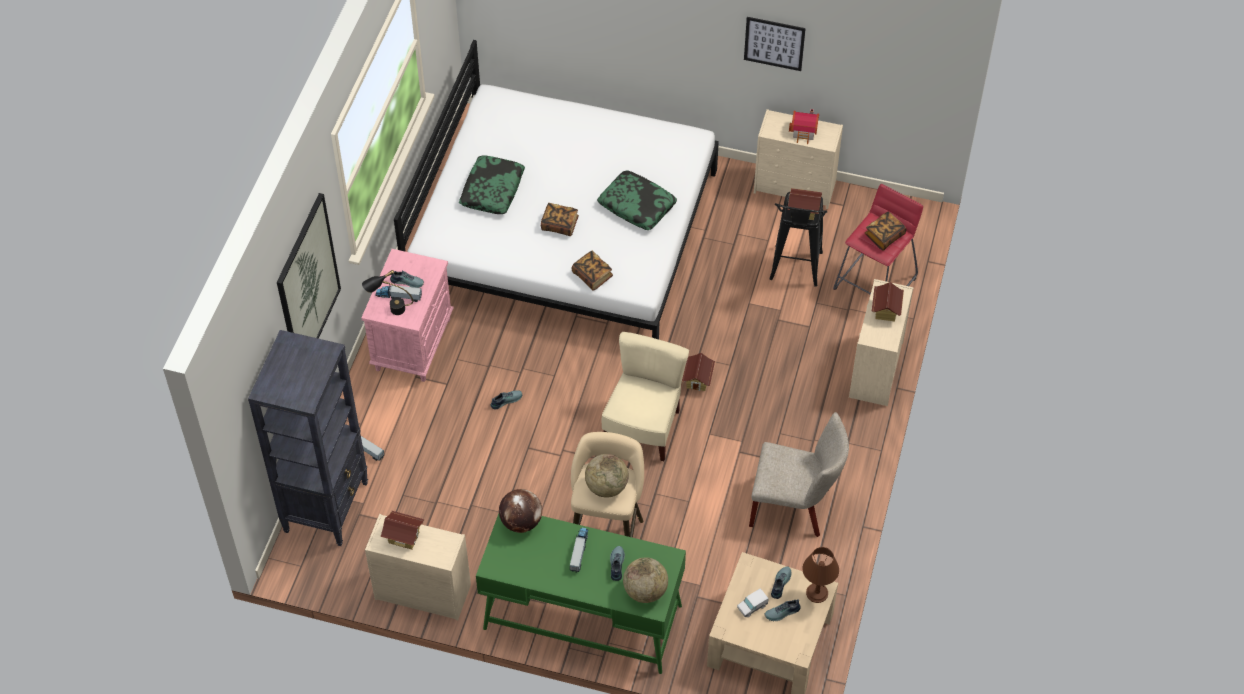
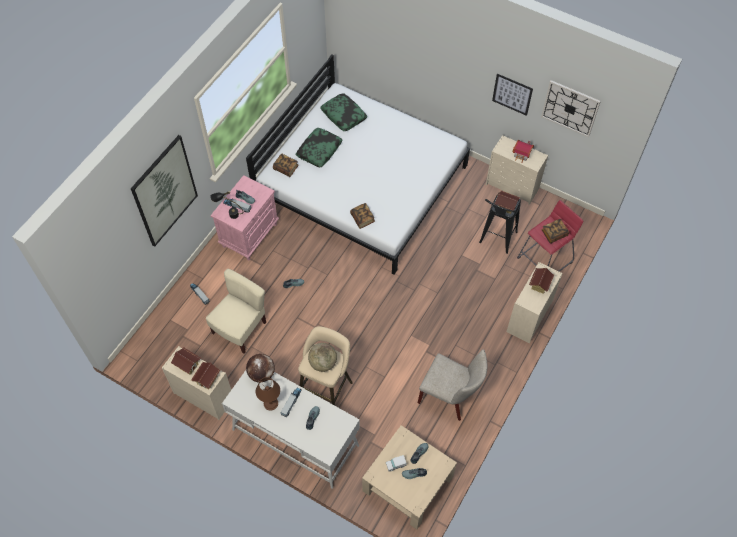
camera: 15 degrees right, 5 degrees up
black bookcase [248,330,368,546] -> none
green desk [476,514,686,674] -> white desk [222,370,360,489]
book [541,203,579,236] -> book moved to [273,154,299,177]
pillow [597,170,677,230] -> pillow moved to [320,93,367,131]
beige chair [602,332,689,461] -> beige chair moved to [206,268,266,353]
globe [623,557,668,603] -> none
toy house [682,353,715,391] -> toy house moved to [191,362,220,390]
brown table lamp [803,547,839,603] -> brown table lamp moved to [256,377,280,411]
none -> wall clock [541,80,601,138]

